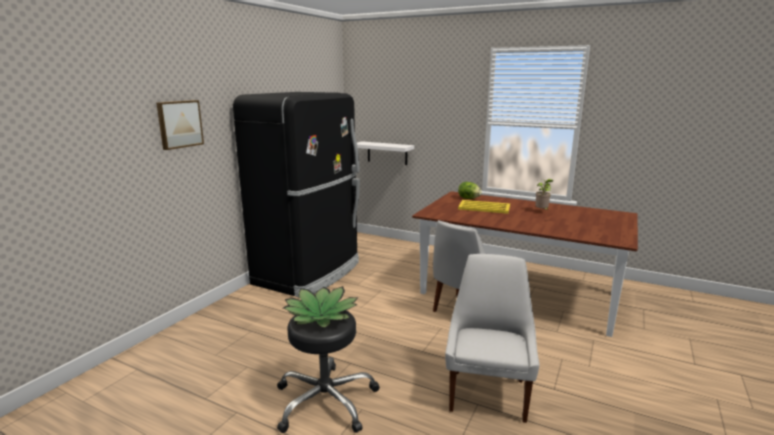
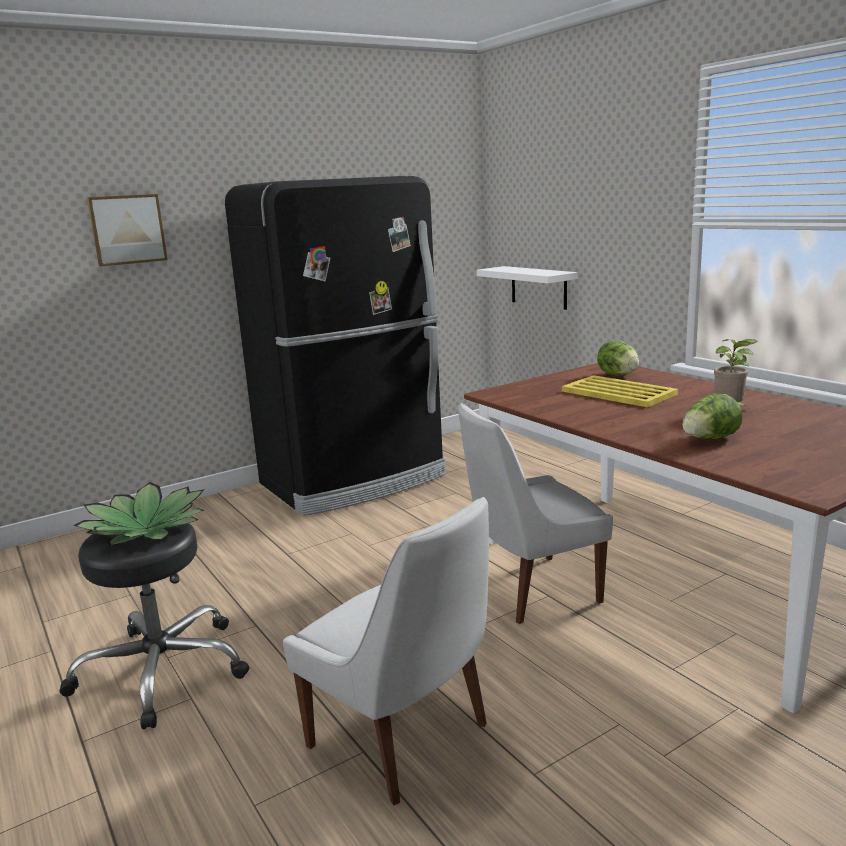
camera: 30 degrees right, 0 degrees up
white chair [445,254,540,423] -> white chair turned 90 degrees clockwise [283,497,489,806]
none -> lettuce [682,394,742,439]

